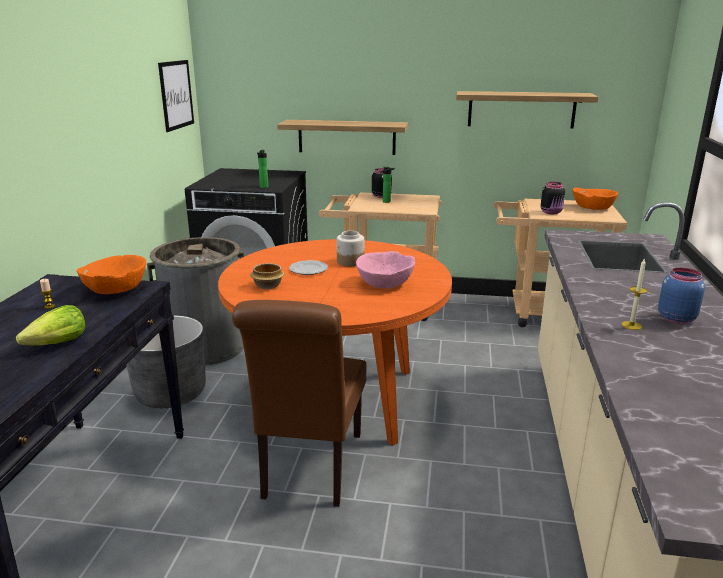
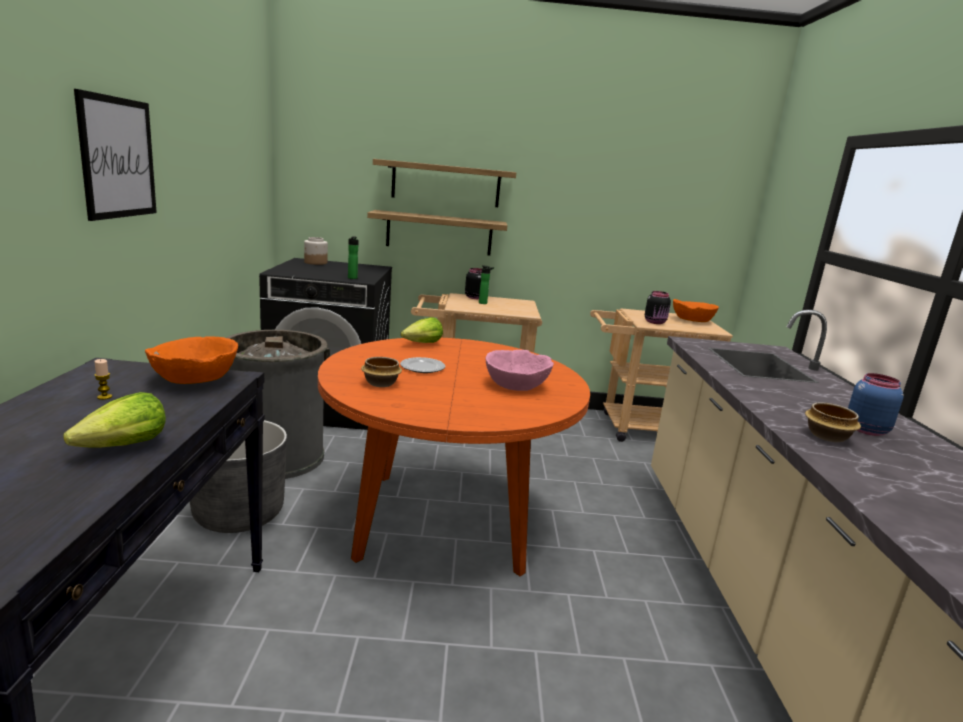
camera: 10 degrees left, 5 degrees down
picture [158,60,194,132] -> picture moved to [74,89,157,221]
brown chair [232,300,366,507] -> none
jar [336,231,364,267] -> jar moved to [304,237,328,265]
shelf [456,91,598,129] -> shelf moved to [373,159,516,207]
candle [622,259,647,330] -> bowl [805,402,861,442]
none -> lettuce [401,317,443,343]

